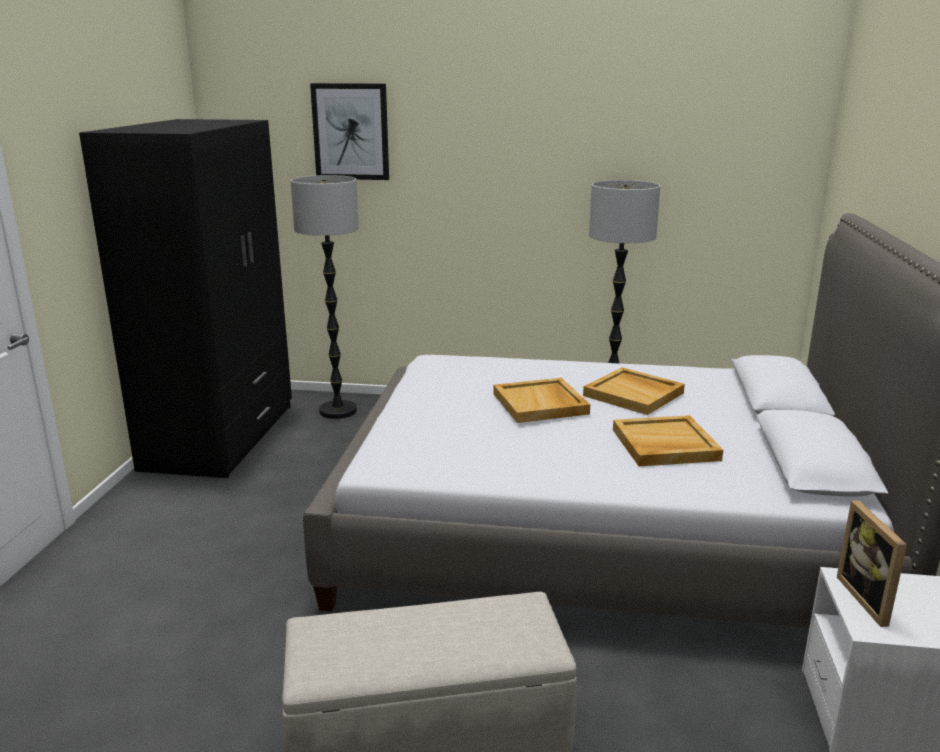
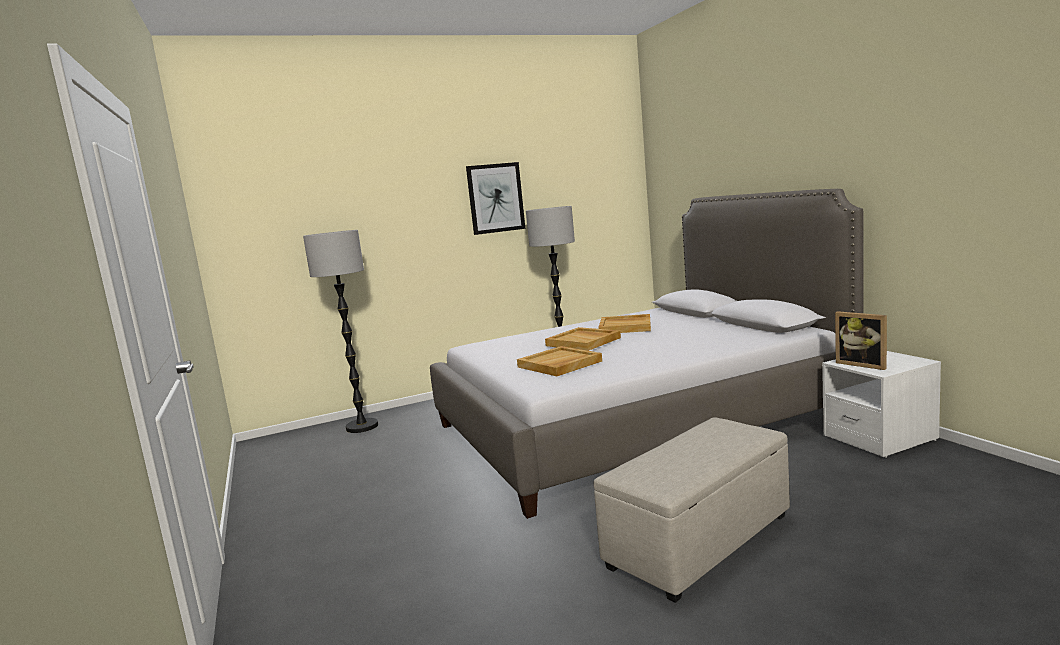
camera: 30 degrees left, 10 degrees down
black wardrobe [79,119,292,478] -> none
picture [310,83,389,180] -> picture moved to [466,162,525,235]
beige tray [613,415,723,466] -> beige tray moved to [517,346,602,376]

